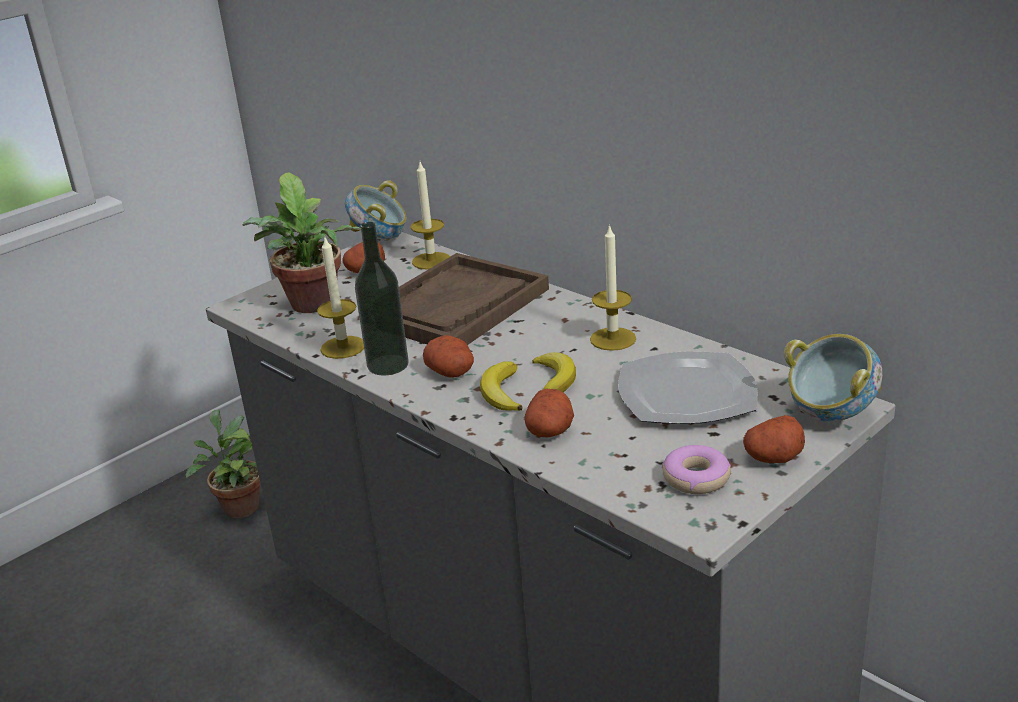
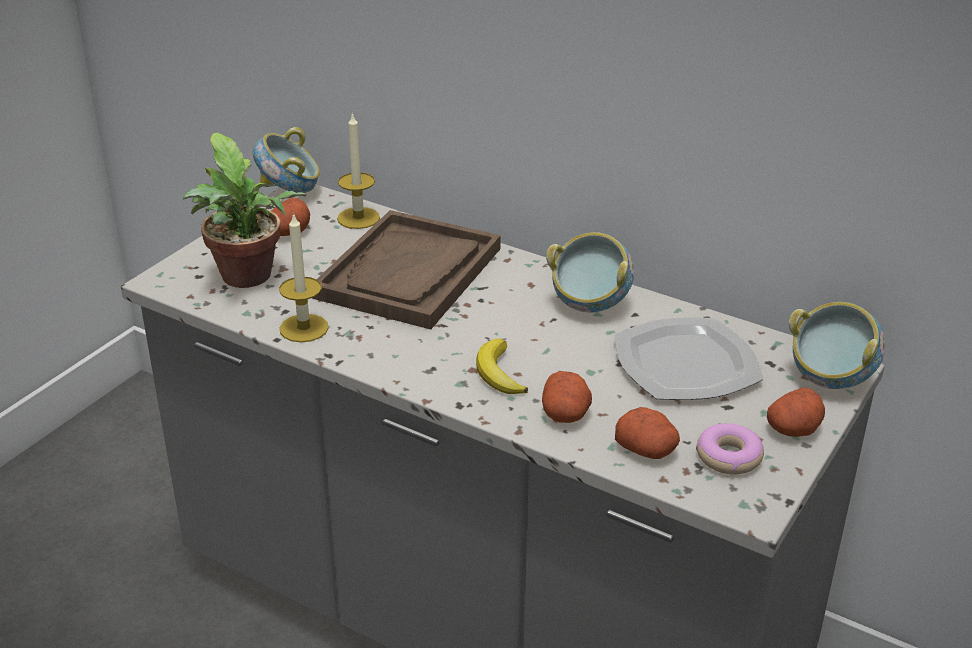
camera: 15 degrees left, 5 degrees up
potted plant [185,410,261,519] -> none
bottle [355,222,408,375] -> none
potato [423,335,474,378] -> potato moved to [615,407,680,459]
banana [532,352,576,392] -> none
candle [590,224,636,351] -> bowl [546,232,634,313]

